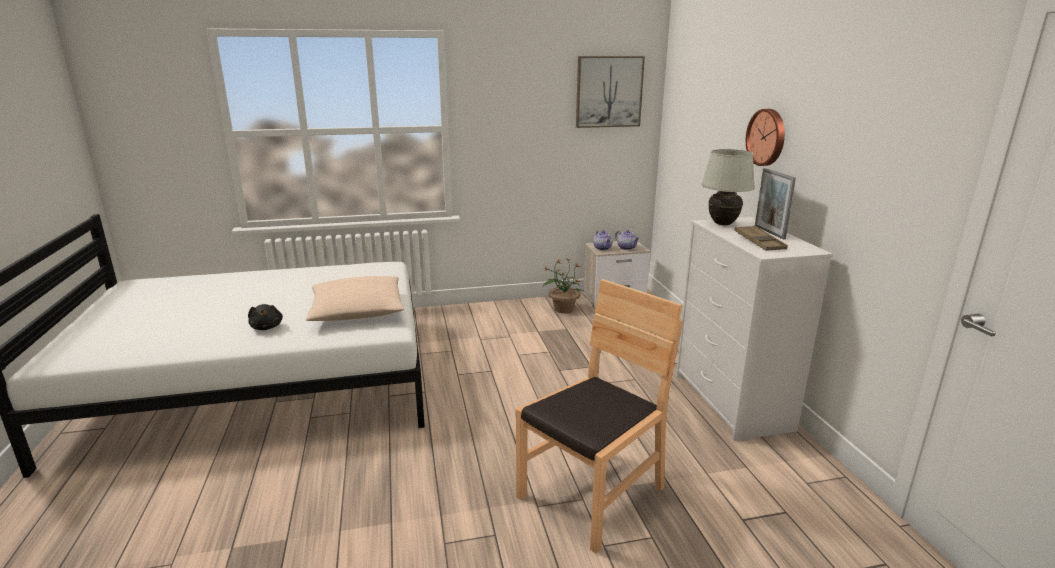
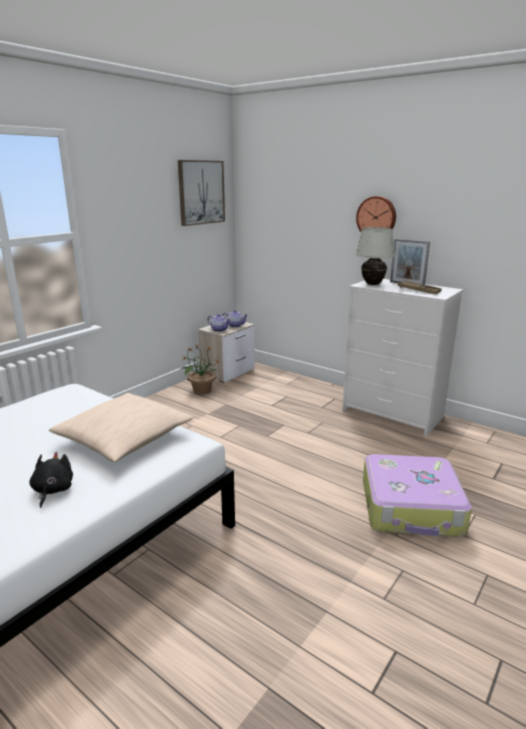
camera: 40 degrees left, 0 degrees up
black plush toy [248,304,283,330] -> black plush toy turned 120 degrees counterclockwise [29,452,73,508]
brown chair [516,279,683,554] -> suitcase [363,454,472,537]

